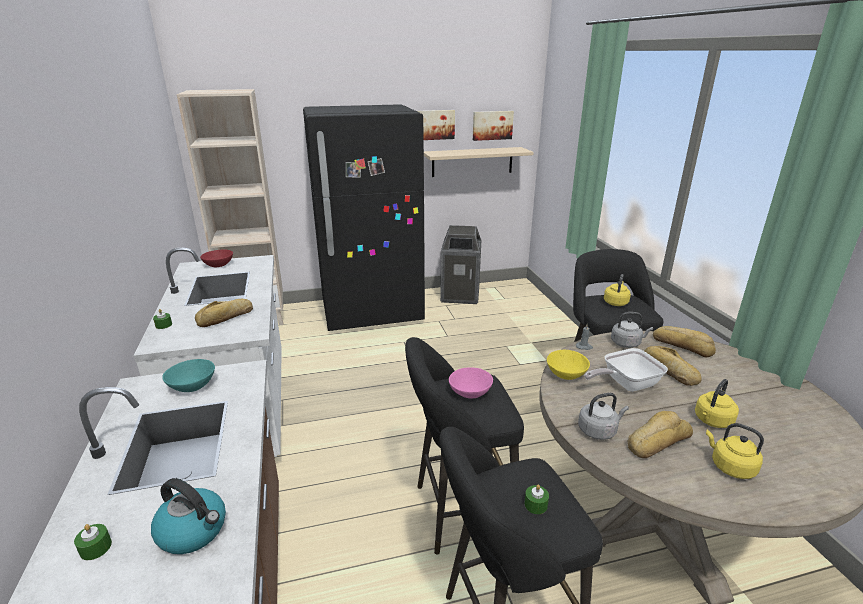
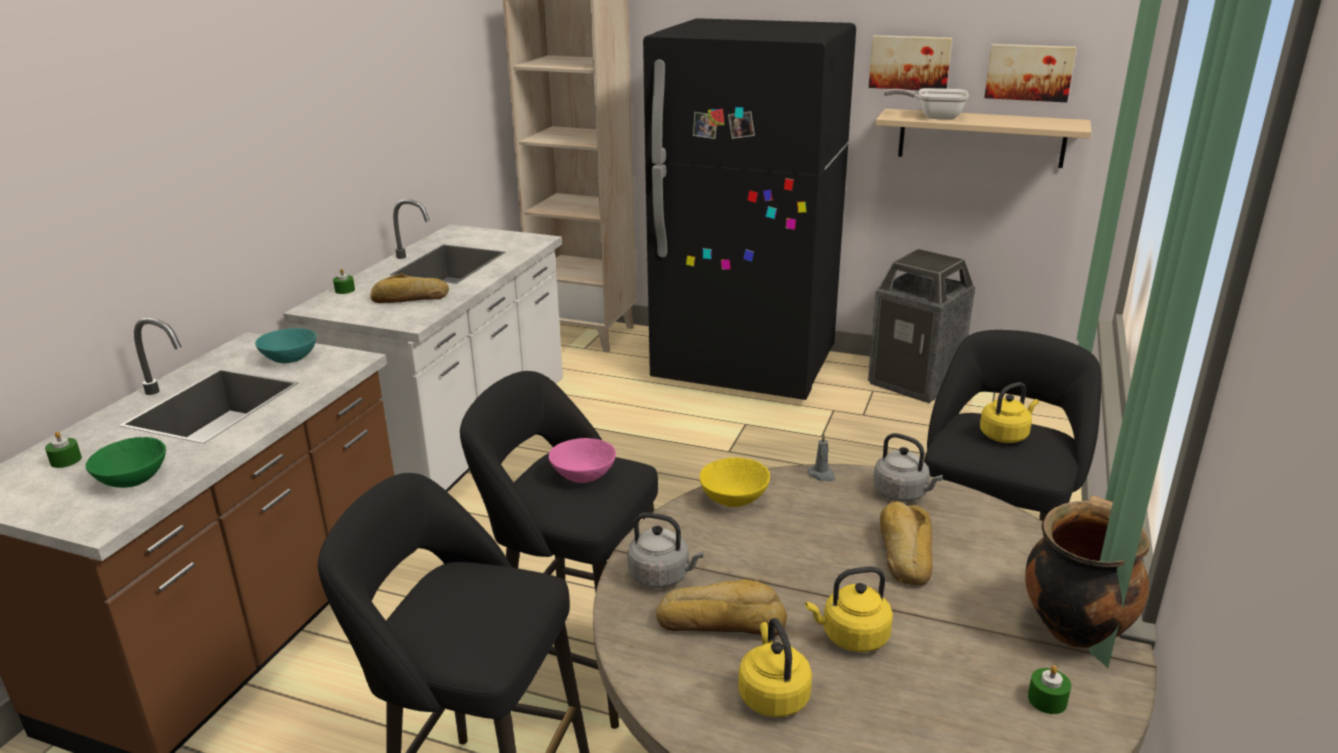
camera: 35 degrees right, 0 degrees up
kettle [151,478,226,554] -> green bowl [85,437,166,488]
red bowl [200,250,233,267] -> none
green candle [524,484,549,514] -> green candle moved to [1028,665,1071,714]
frying pan [585,348,668,392] -> frying pan moved to [884,88,969,120]
bread [653,326,716,357] -> none
none -> cooking pot [1025,496,1150,648]

